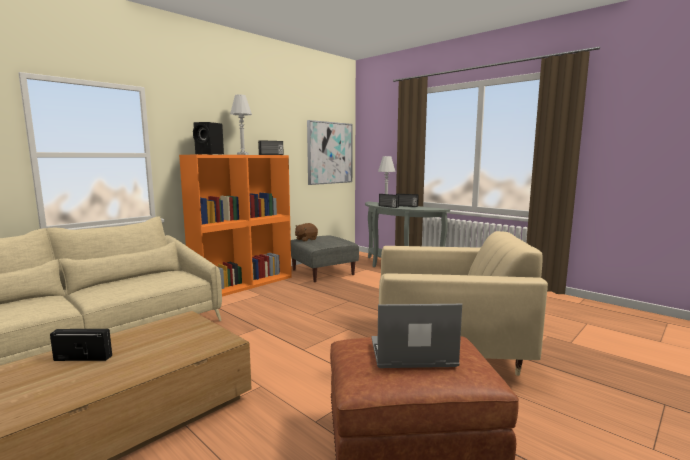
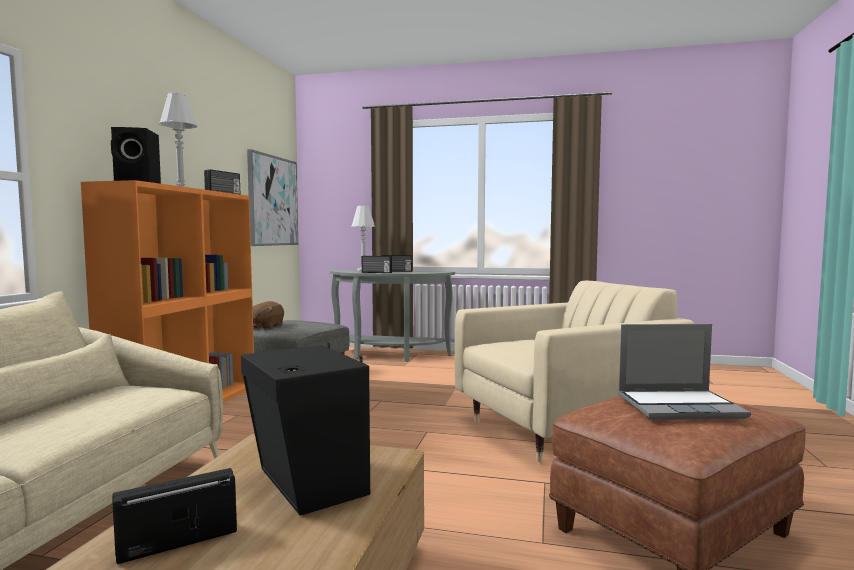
camera: 30 degrees left, 5 degrees down
laptop [371,304,462,368] -> laptop turned 150 degrees counterclockwise [618,324,751,420]
none -> black speaker [241,342,370,516]

